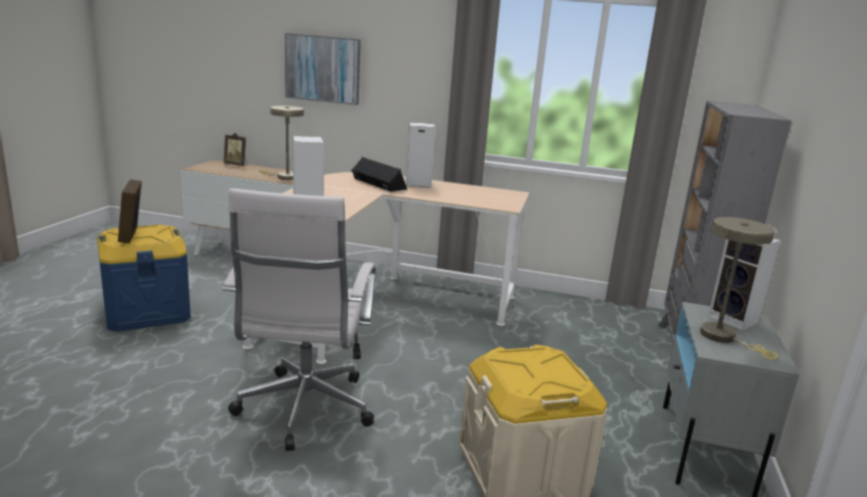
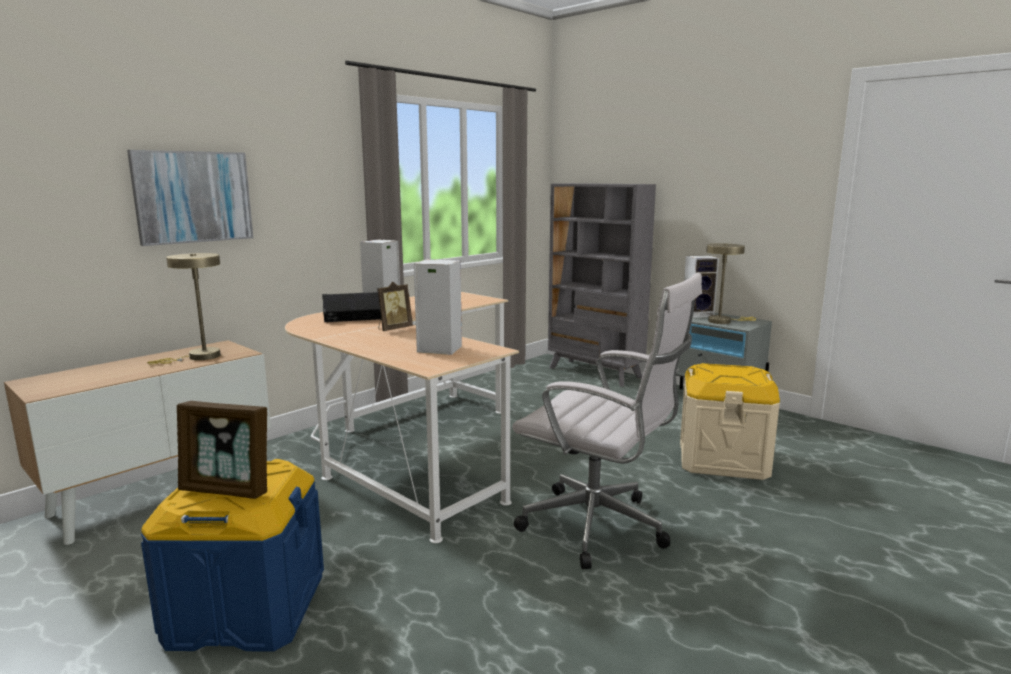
camera: 60 degrees left, 5 degrees down
picture frame [224,133,247,166] -> picture frame moved to [377,281,413,331]

